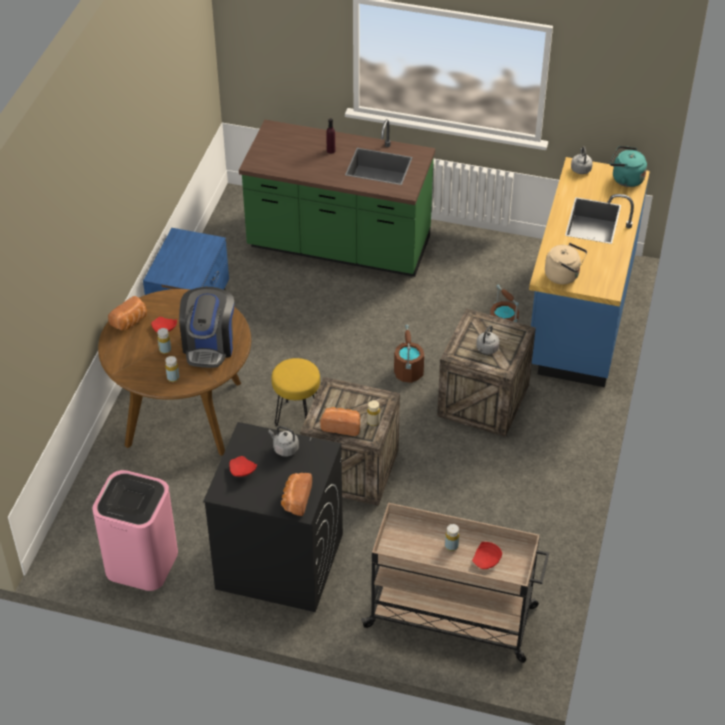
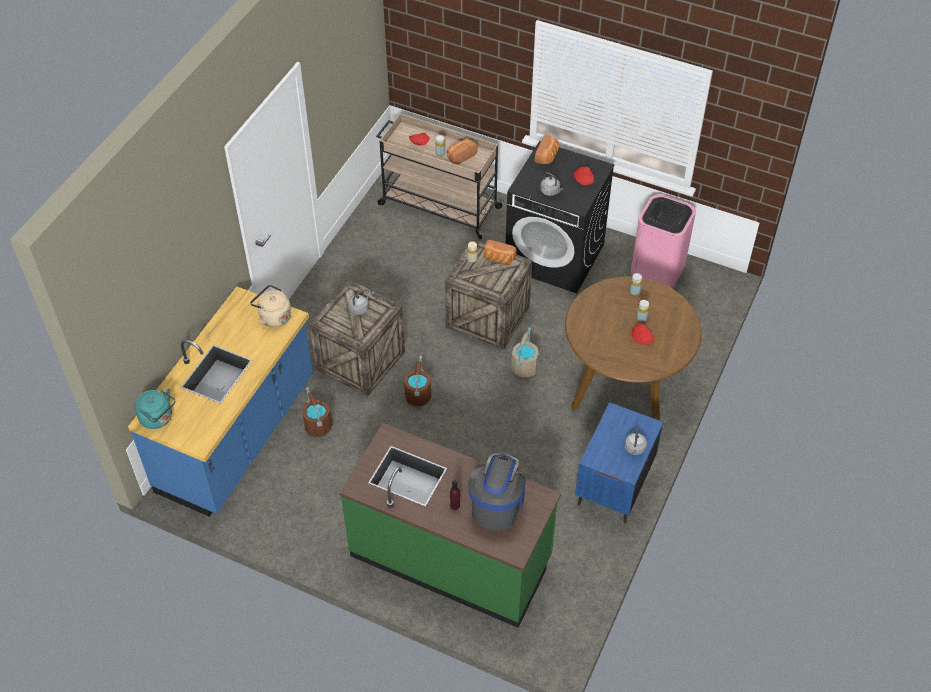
camera: 170 degrees left, 5 degrees up
bread [108,296,147,330] -> bread moved to [447,139,478,165]
coffee machine [179,287,234,368] -> coffee machine moved to [468,453,526,531]
yellow stool [271,358,320,427] -> beige bucket [511,327,539,378]
grey kettle [571,147,593,174] -> grey kettle moved to [624,428,647,455]

